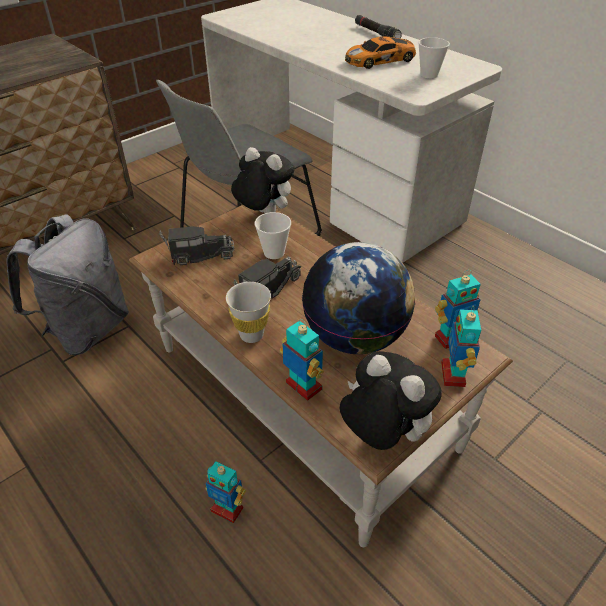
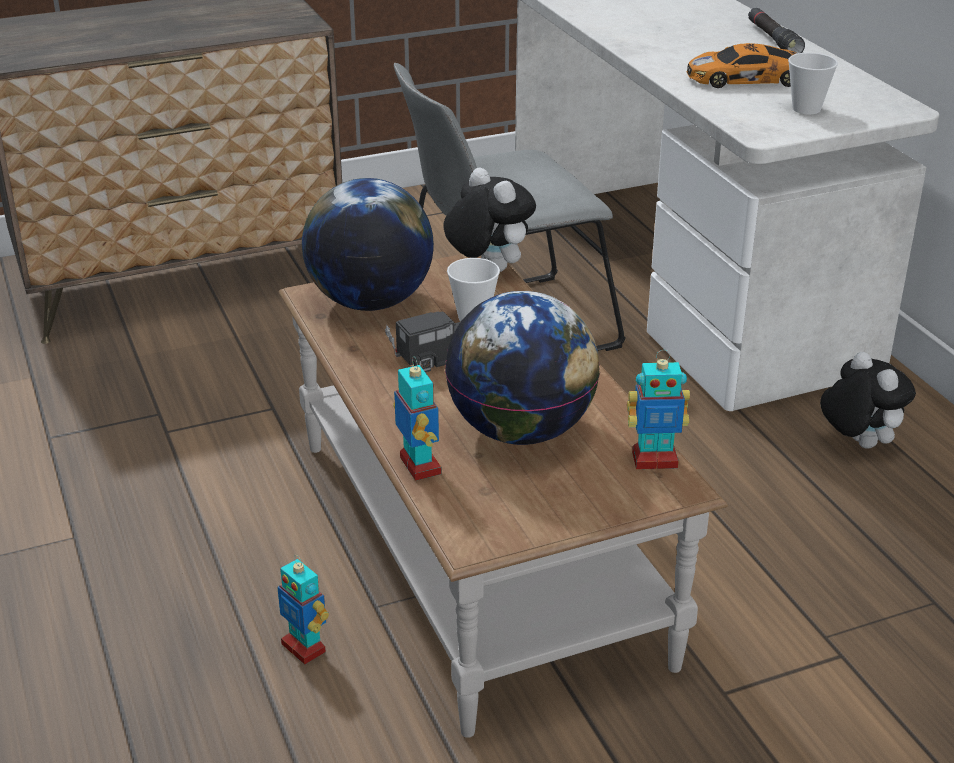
camera: 20 degrees right, 10 degrees down
grey backpack [6,214,129,355] -> none
toy truck [159,226,234,265] -> globe [302,178,434,311]
white cup [226,282,271,343] -> none
plush toy [340,351,442,450] -> plush toy moved to [820,352,916,449]
toy robot [441,306,481,387] -> none

